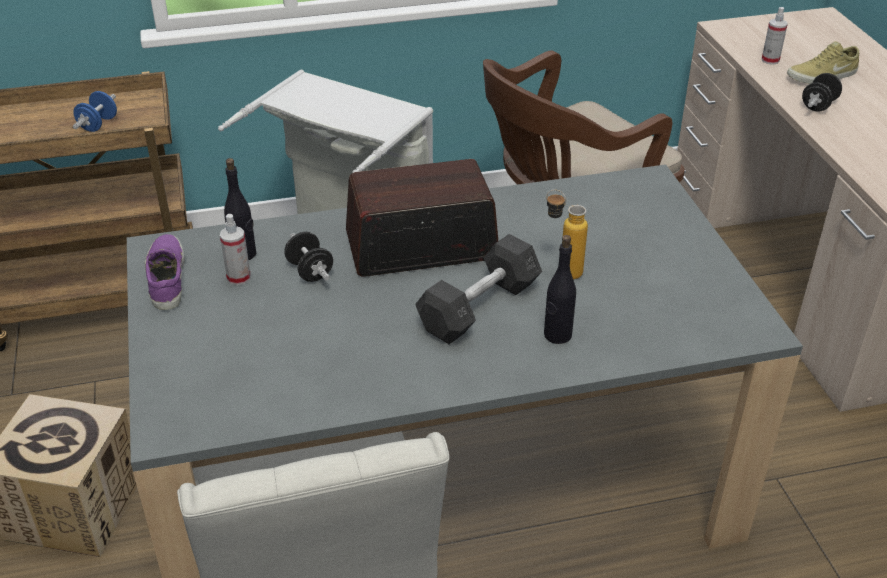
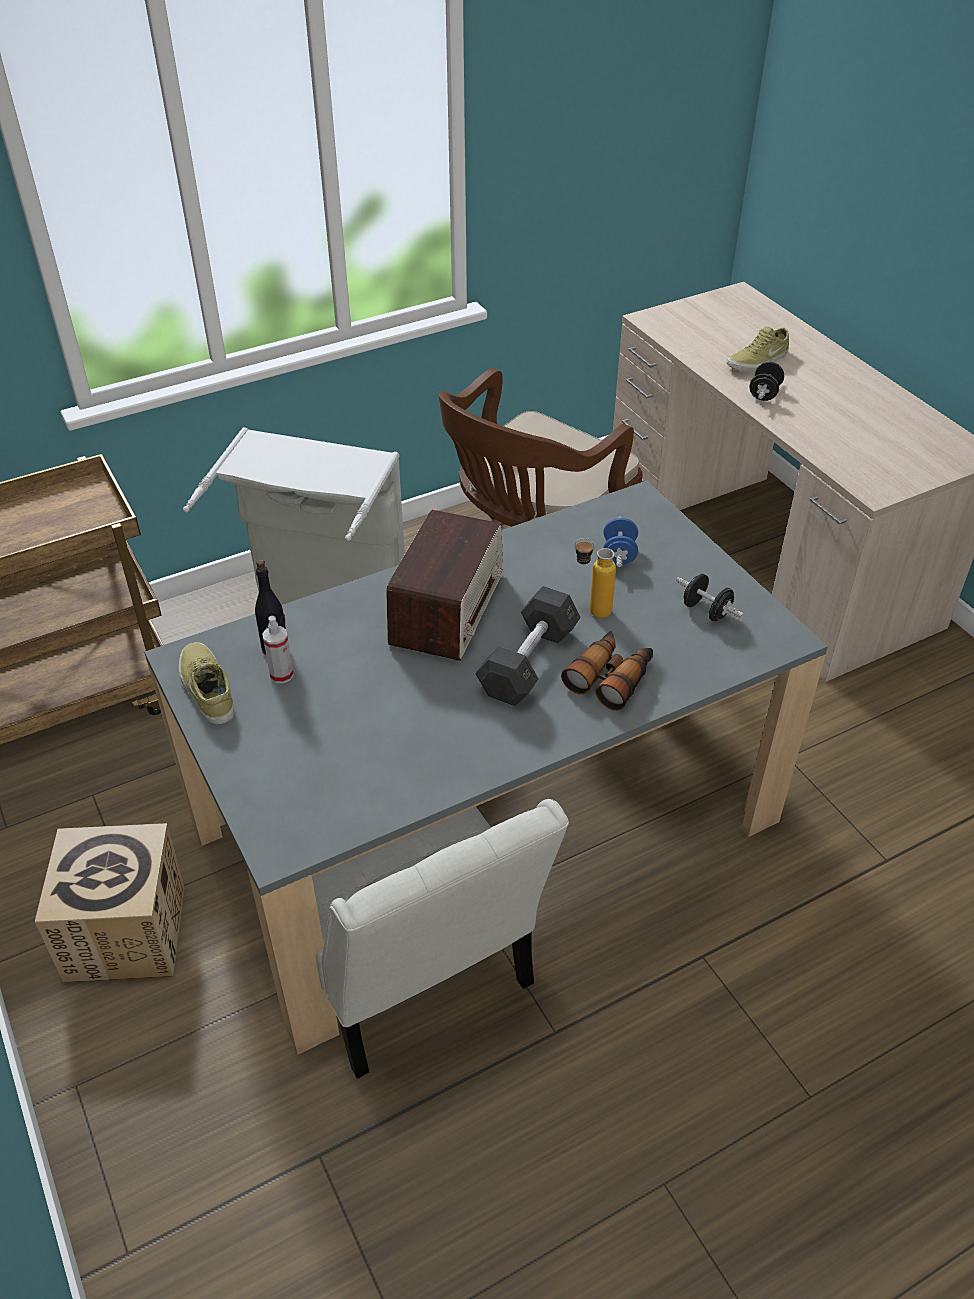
camera: 15 degrees left, 5 degrees up
blue dumbbell [73,91,117,132] -> blue dumbbell moved to [603,516,638,567]
purple shoe [145,234,185,310] -> beige shoe [179,642,234,724]
black dumbbell [284,232,333,282] -> black dumbbell moved to [676,574,744,622]
radio [346,159,498,277] -> radio turned 135 degrees clockwise [386,510,503,661]
black bottle [544,235,576,344] -> binoculars [561,631,653,710]
spray bottle [761,7,788,65] -> none

